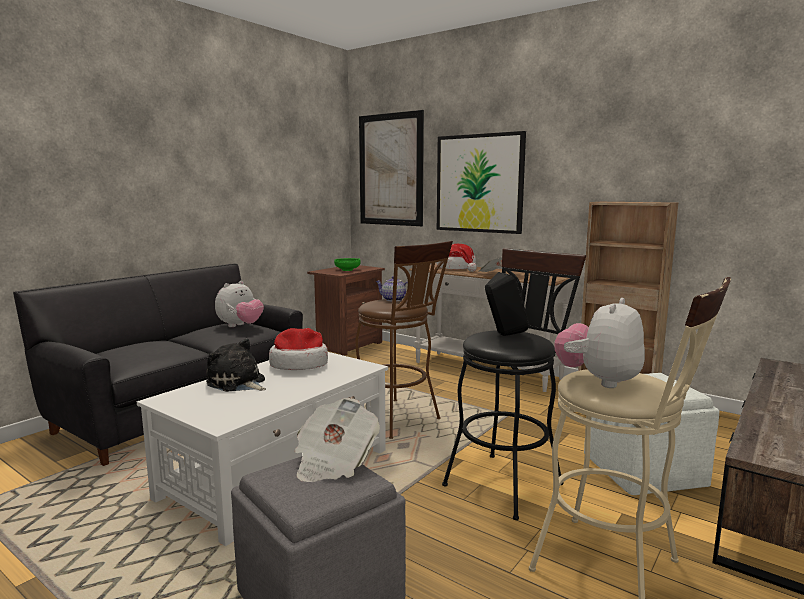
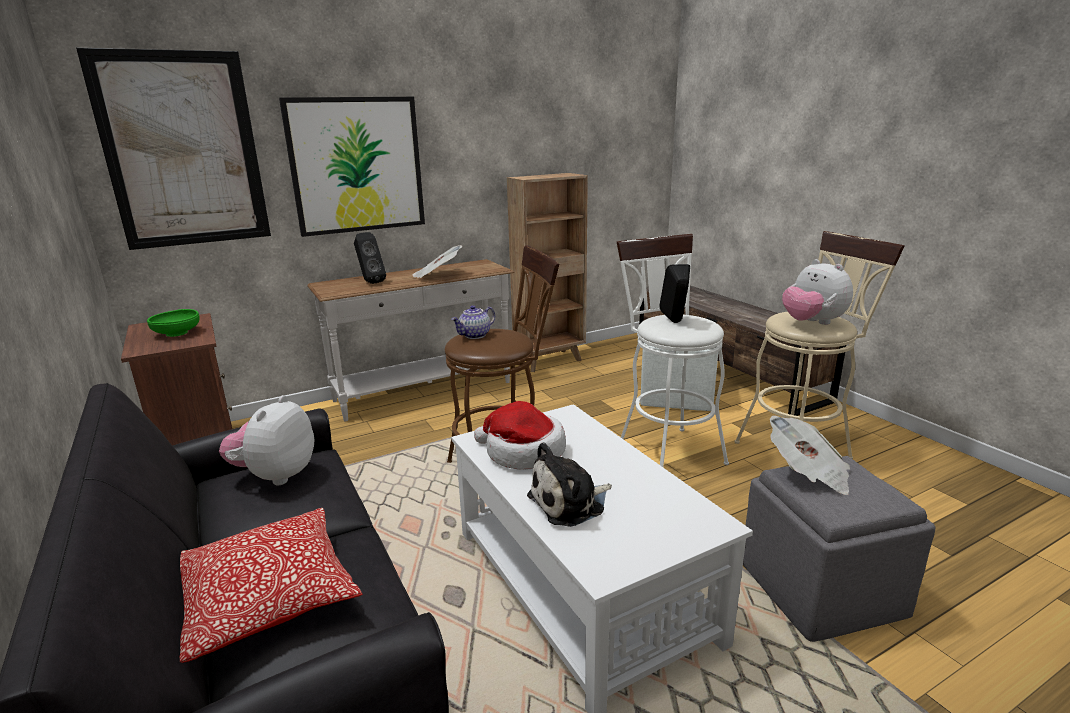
camera: 65 degrees left, 10 degrees up
plush toy [215,281,264,327] -> plush toy turned 135 degrees counterclockwise [219,395,314,485]
hat [437,244,477,272] -> black speaker [354,232,386,284]
black stool [442,248,586,520] -> white stool [617,234,729,467]
none -> pillow [180,508,363,663]

